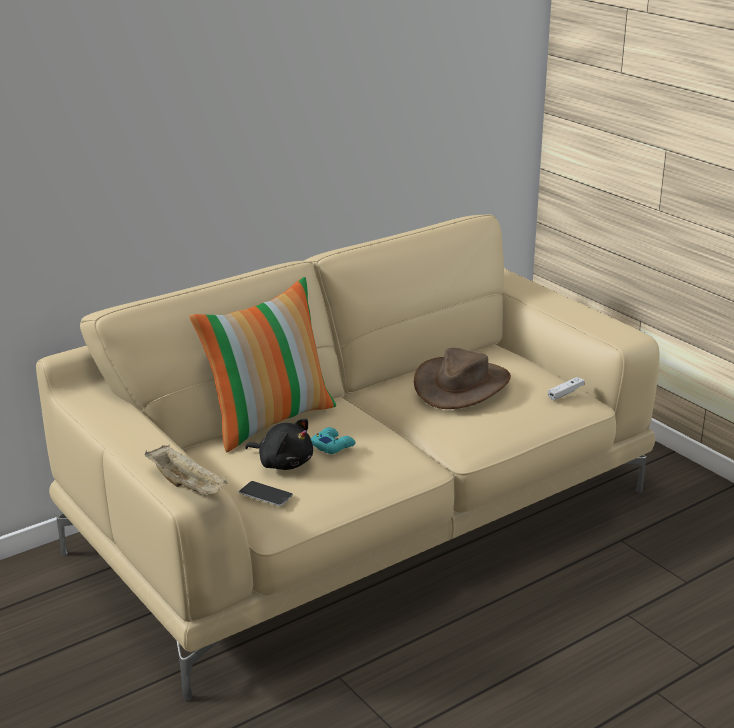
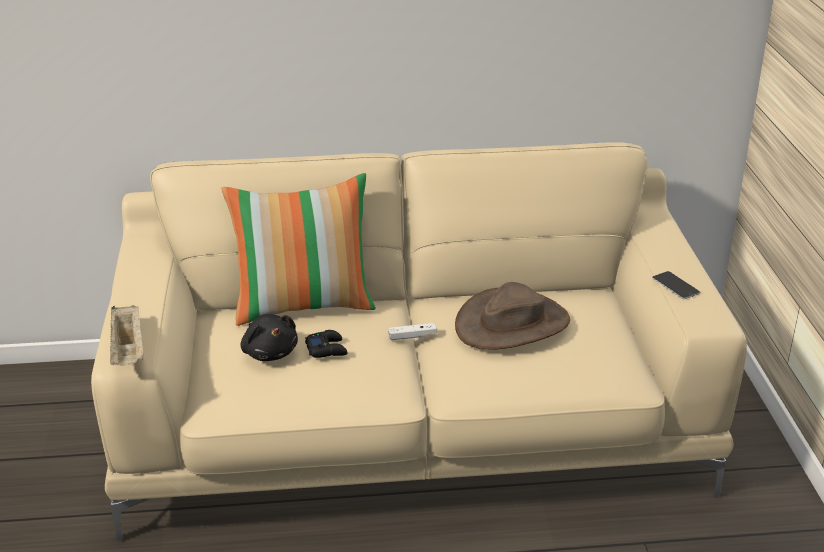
camera: 30 degrees right, 5 degrees up
phone [239,481,293,506] -> phone moved to [652,271,700,299]
turquoise game controller [311,427,356,454] -> black game controller [305,330,348,358]
white game controller [548,377,585,400] -> white game controller moved to [388,323,437,340]

